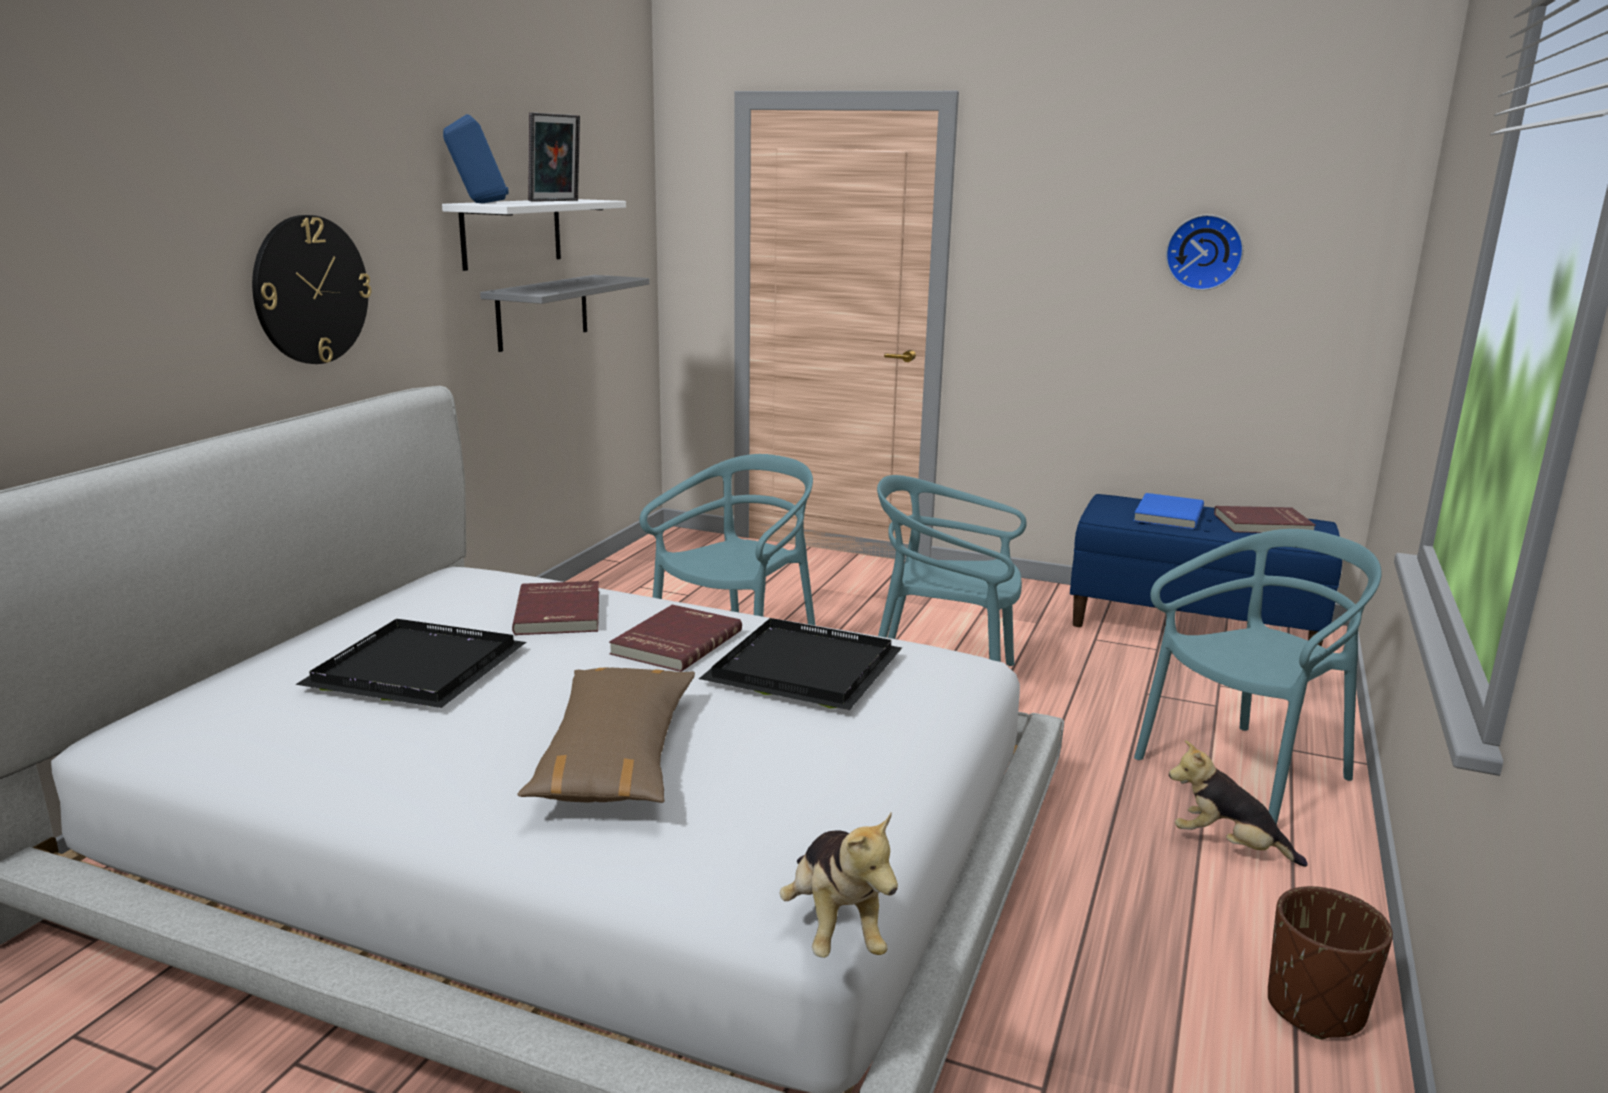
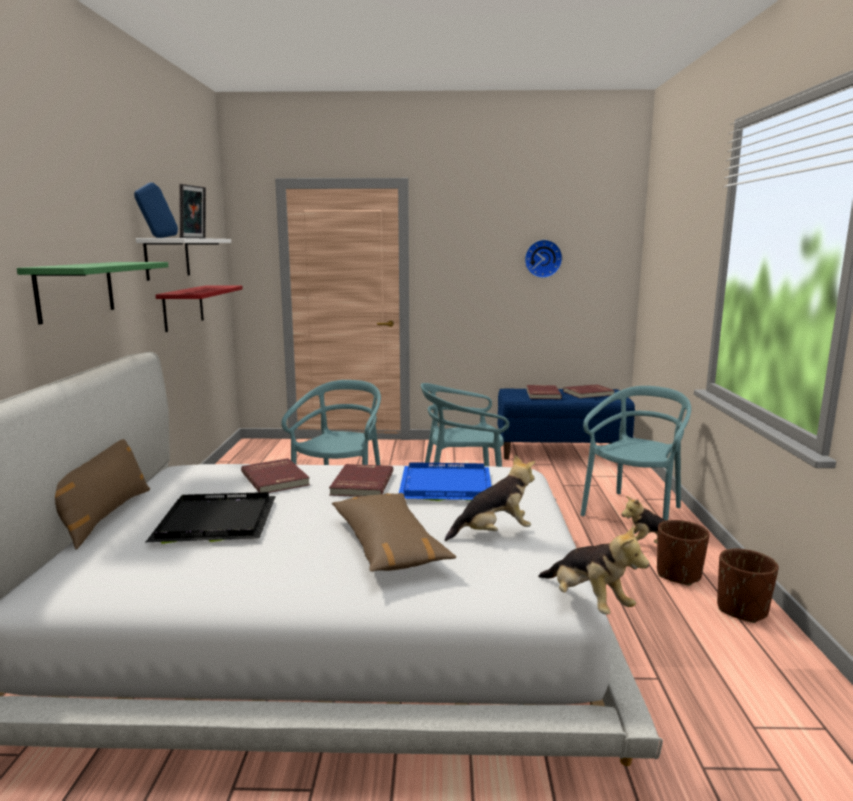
camera: 20 degrees left, 5 degrees down
wall clock [252,215,371,364] -> green shelf [17,262,168,324]
grey shelf [480,275,650,352] -> red shelf [156,286,243,332]
black tray [699,618,902,710] -> blue tray [399,462,492,501]
blue book [1134,493,1204,529] -> red book [526,385,562,399]
none -> brown pillow [55,439,150,550]
none -> plush toy [444,455,535,541]
none -> brown planter [657,520,709,585]

